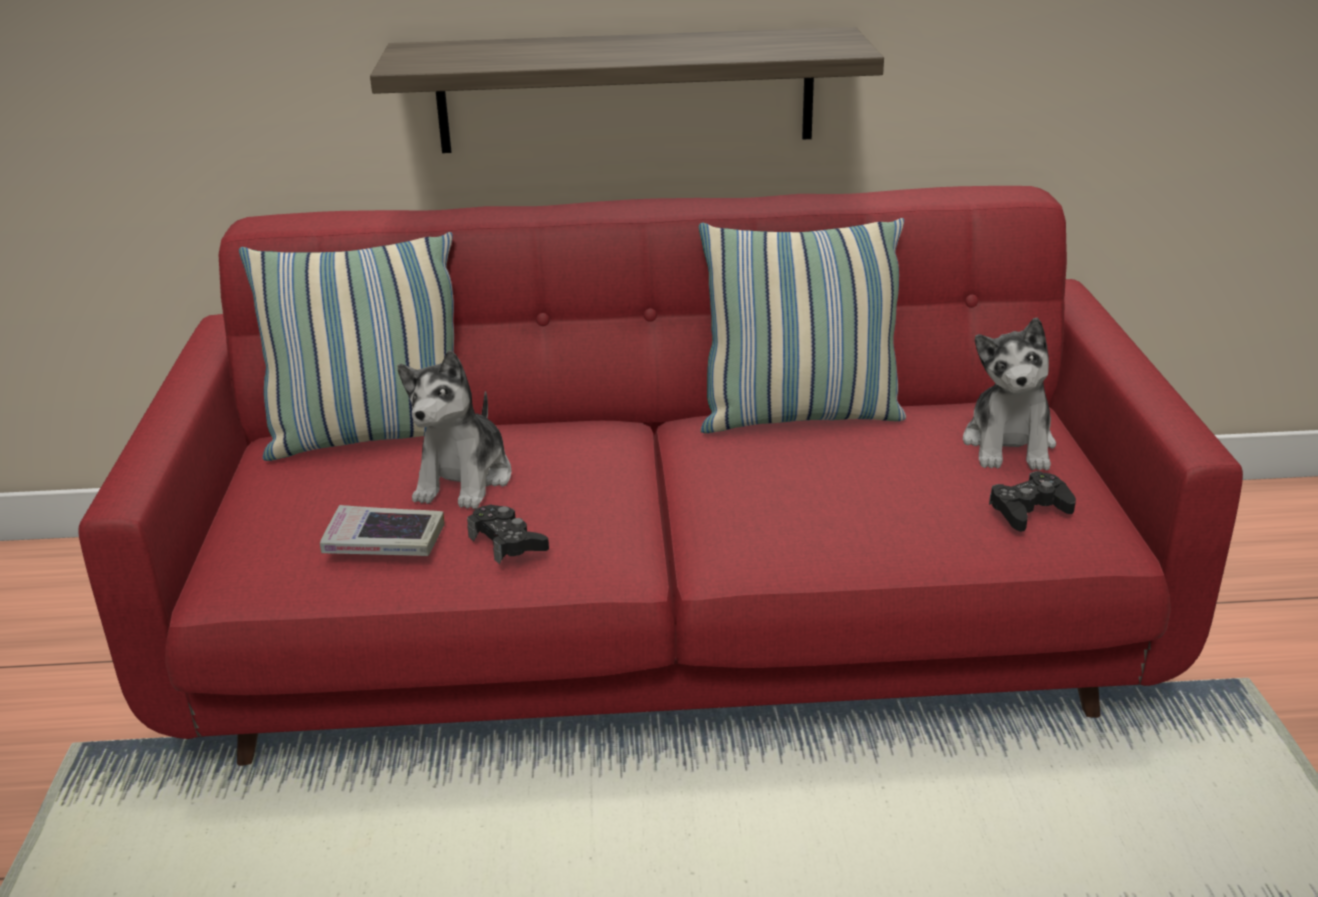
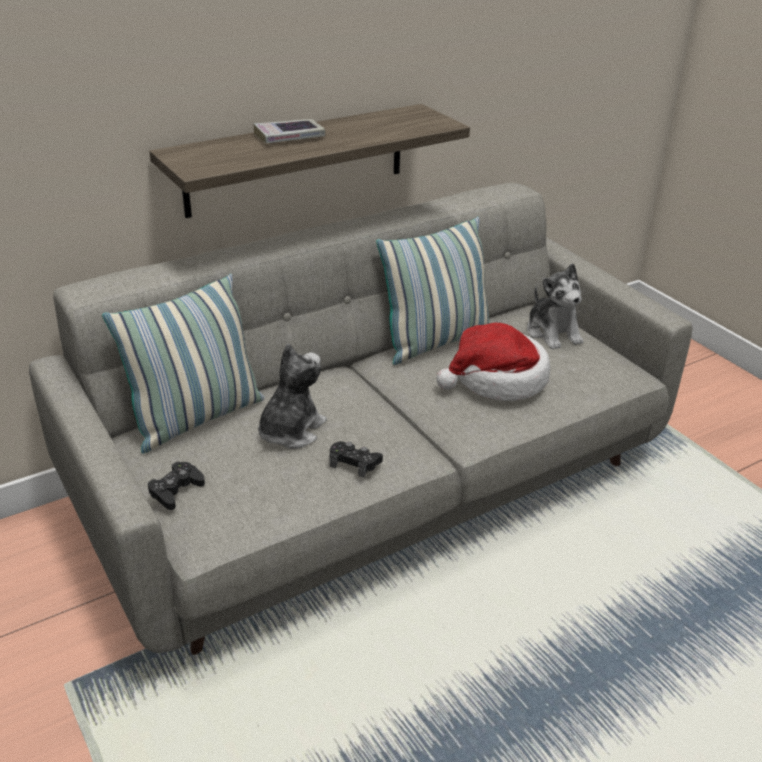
camera: 30 degrees left, 5 degrees up
red sofa [78,186,1243,766] -> grey sofa [29,183,692,655]
book [320,505,445,556] -> book moved to [253,119,326,143]
plush toy [397,350,512,509] -> plush toy turned 135 degrees counterclockwise [258,343,327,449]
black game controller [989,471,1076,532] -> black game controller moved to [148,462,205,510]
none -> hat [436,323,550,401]

